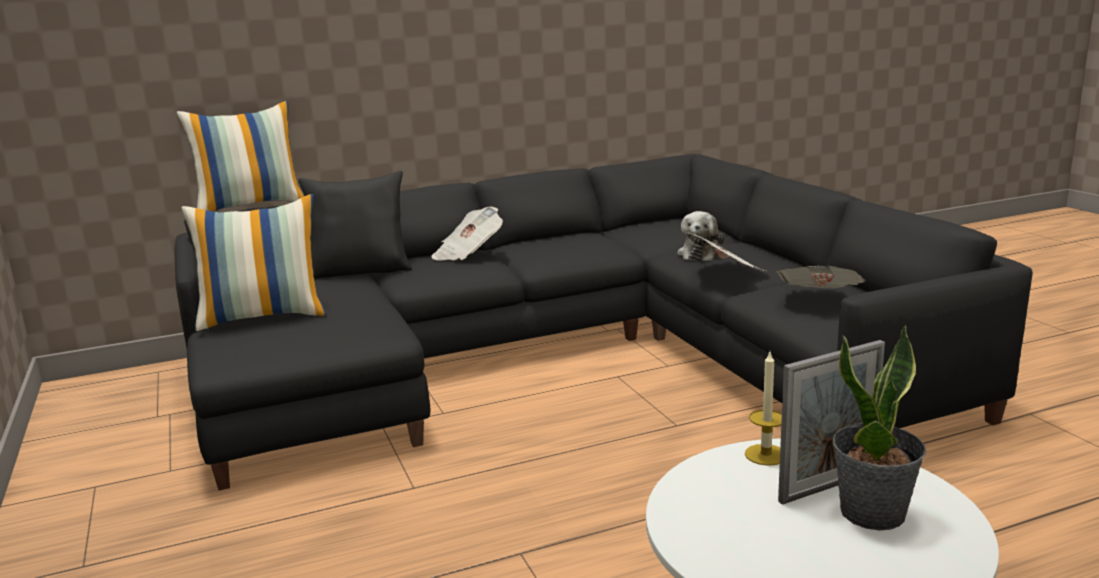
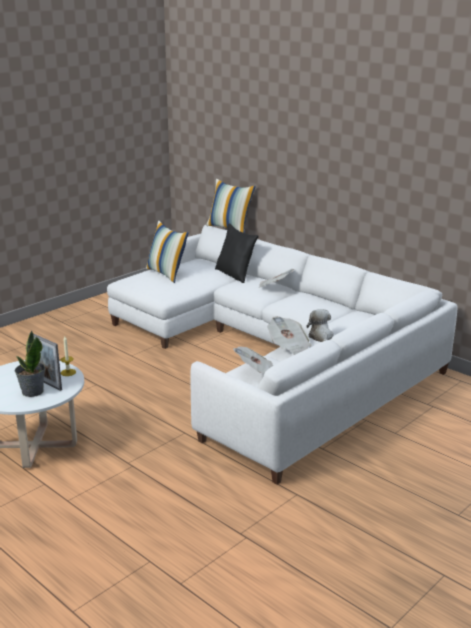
camera: 65 degrees right, 5 degrees up
black sofa [175,154,1033,490] -> white sofa [107,225,457,484]
plush toy [678,211,724,261] -> plush toy turned 90 degrees clockwise [306,309,333,342]

